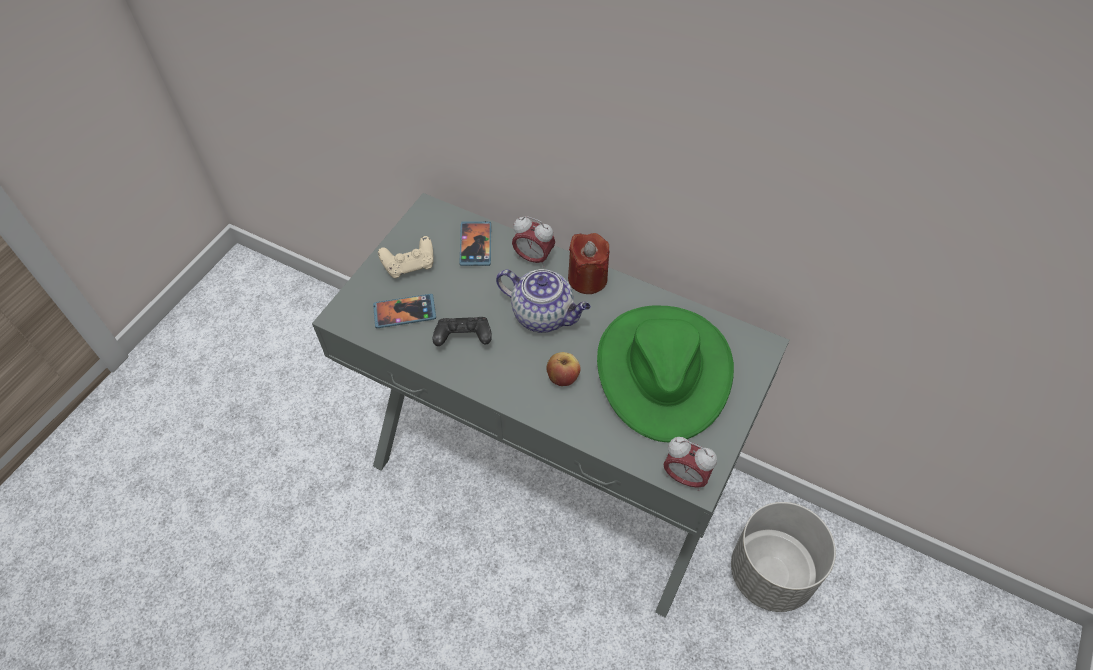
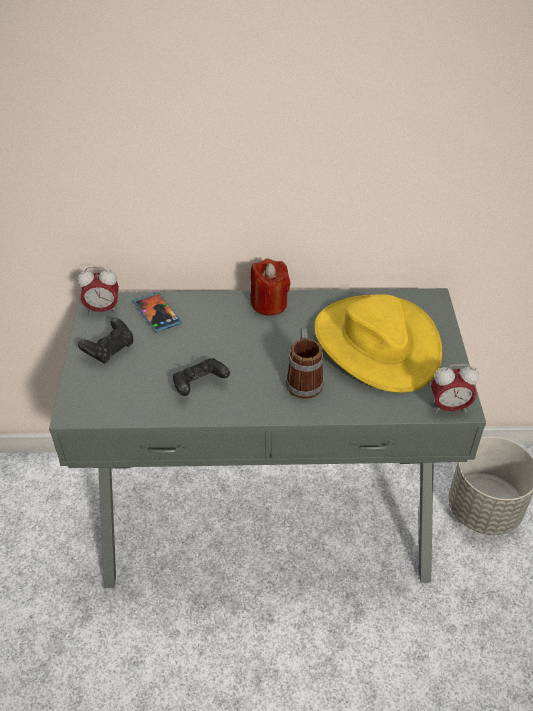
camera: 30 degrees left, 10 degrees down
phone [373,294,436,328] -> none
beige game controller [378,236,434,278] -> black game controller [78,318,133,364]
teapot [496,269,591,333] -> none
alarm clock [512,216,555,267] -> alarm clock moved to [77,267,119,315]
apple [546,352,581,386] -> mug [285,328,324,399]
green hat [597,306,734,442] -> yellow hat [314,294,442,392]

